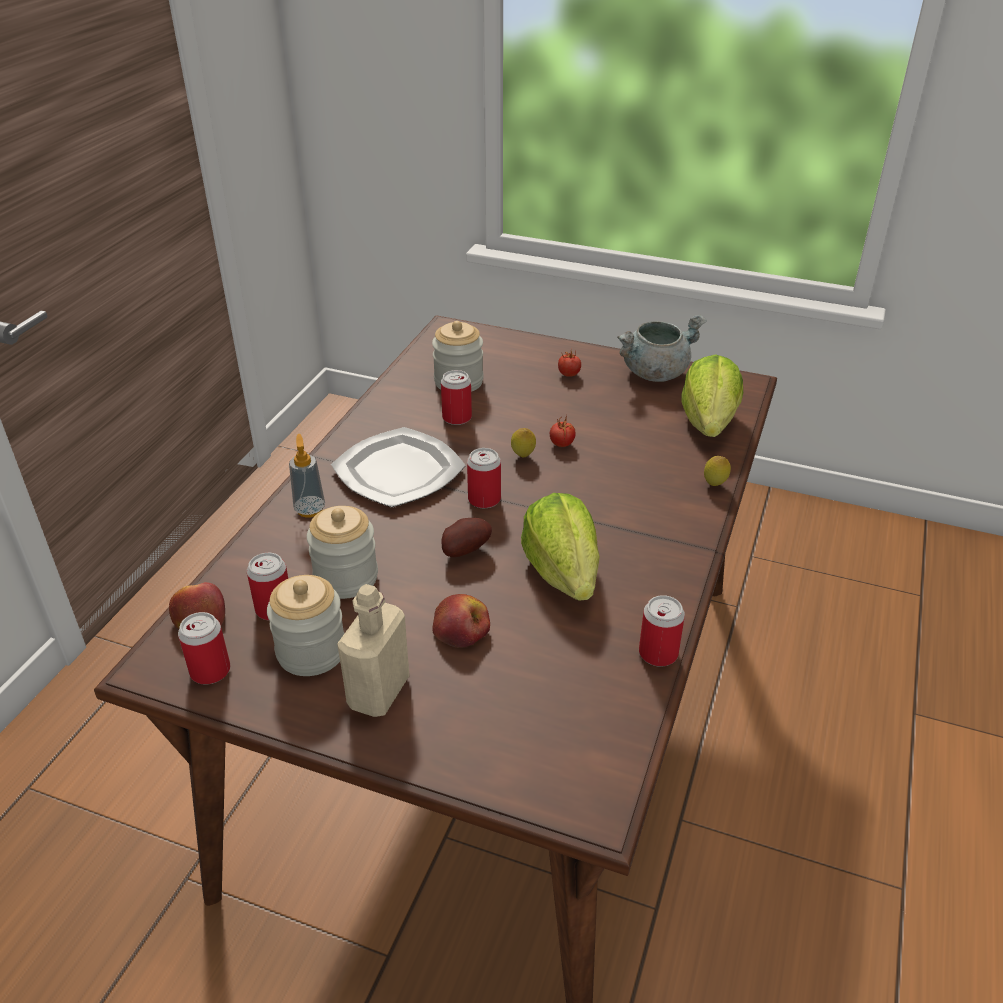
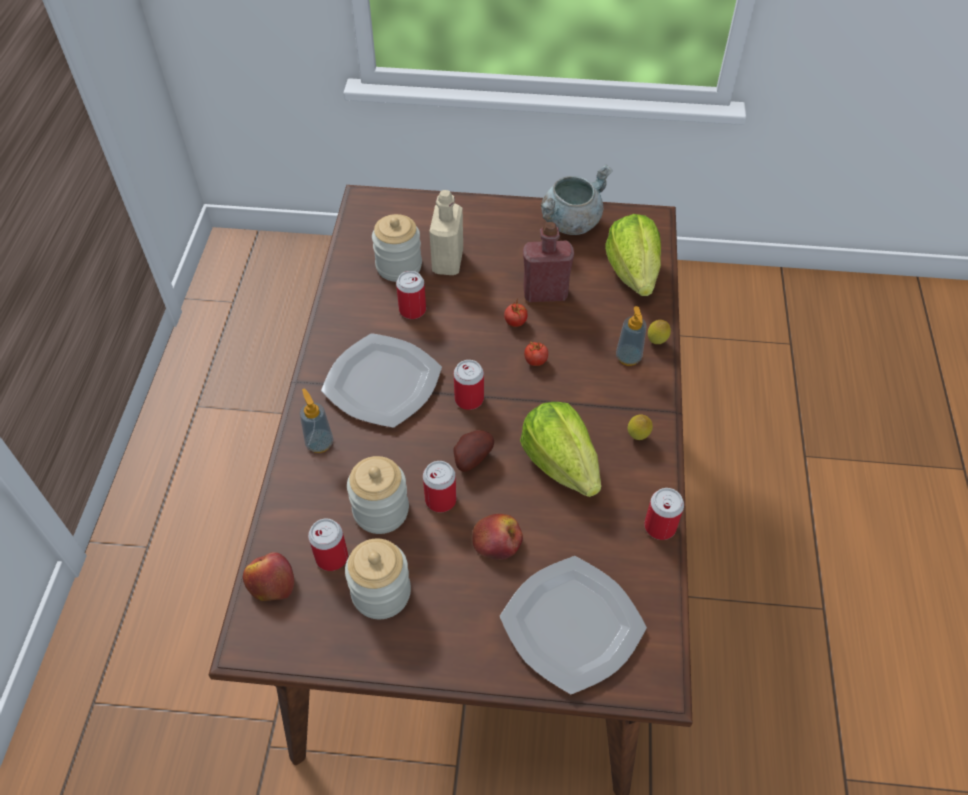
camera: 15 degrees left, 15 degrees up
can [178,612,230,685] -> can moved to [423,461,457,513]
beige bottle [337,584,410,717] -> beige bottle moved to [429,190,463,275]
lemon [511,428,536,457] -> lemon moved to [628,414,653,440]
tomato [558,351,581,377] -> tomato moved to [524,341,548,366]
none -> plate [500,556,647,694]
none -> red bottle [523,222,574,302]
none -> soap dispenser [616,306,647,366]

